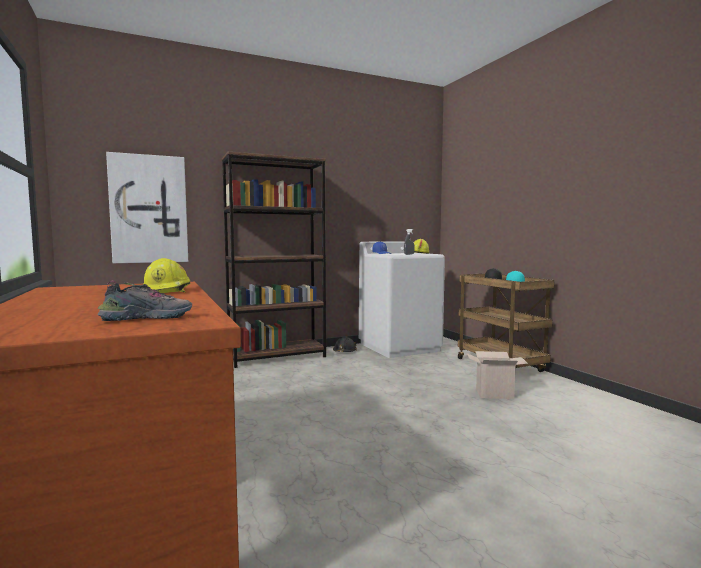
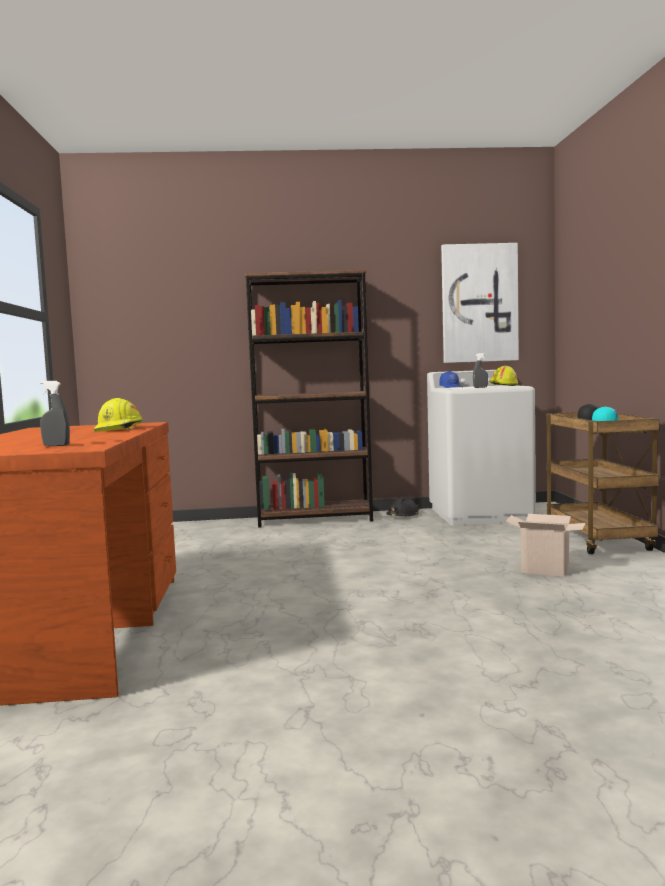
camera: 20 degrees right, 0 degrees up
shoe [98,281,192,321] -> grey spray bottle [40,381,70,446]
picture [106,152,188,263] -> picture moved to [441,243,519,363]

